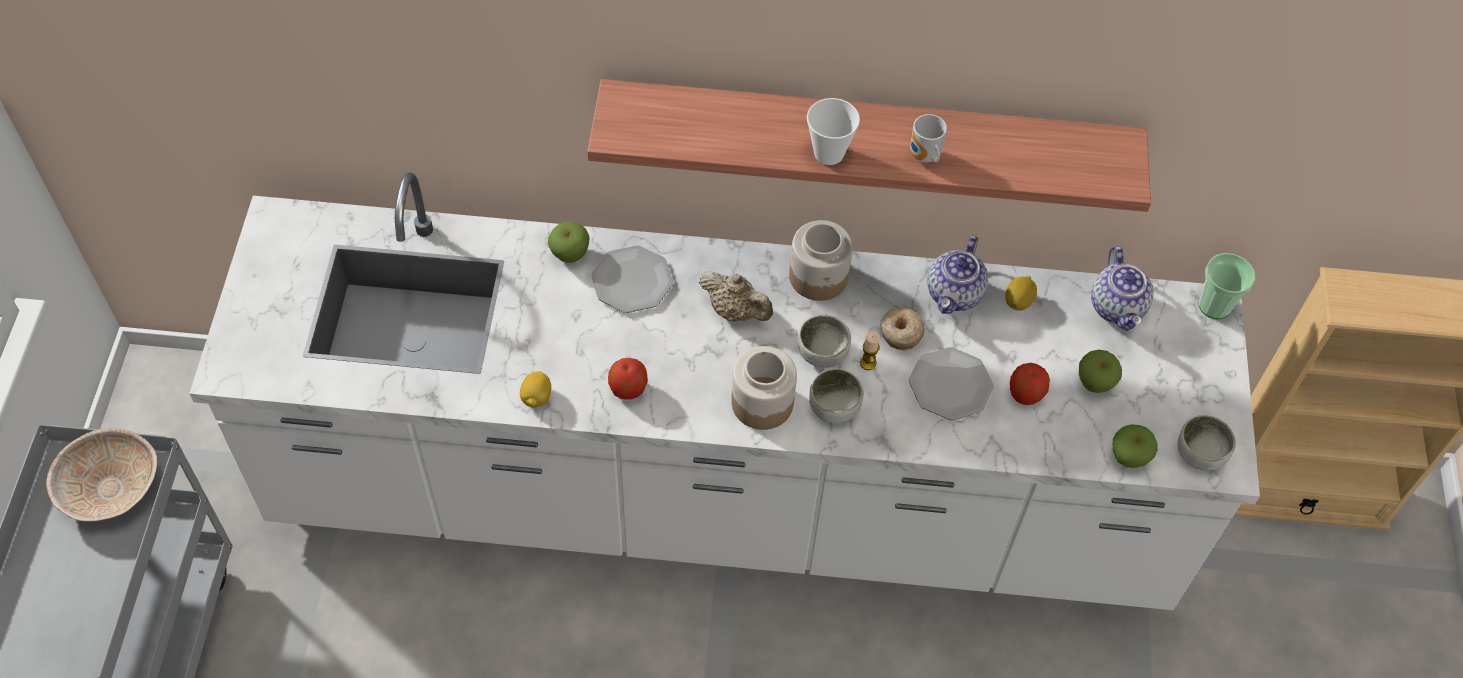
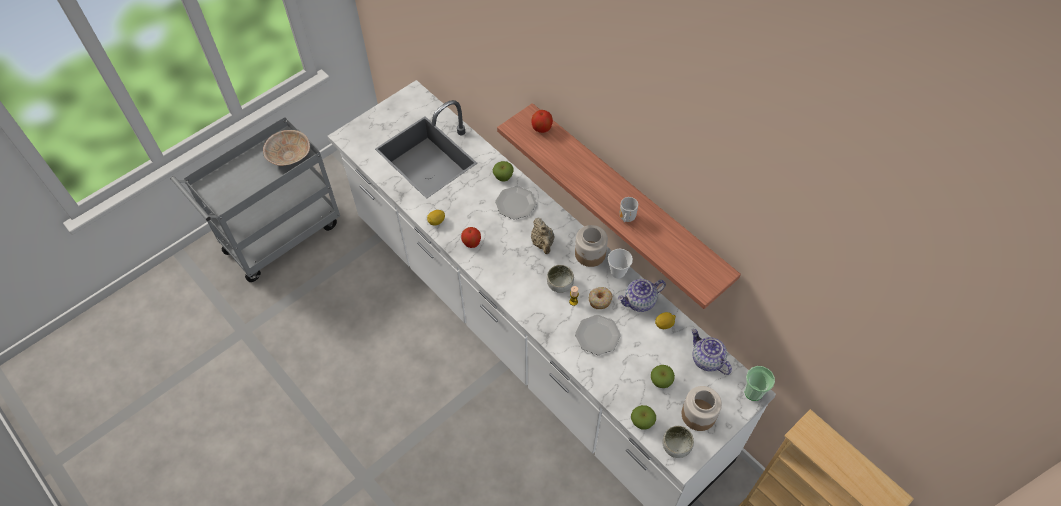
camera: 45 degrees right, 0 degrees up
jar [731,346,797,430] -> jar moved to [682,386,722,431]
cup [807,98,860,165] -> cup moved to [608,249,633,279]
bowl [809,369,863,423] -> none
apple [1010,363,1050,405] -> apple moved to [531,110,553,133]
teapot [1091,246,1154,331] -> teapot turned 105 degrees clockwise [691,329,732,375]

